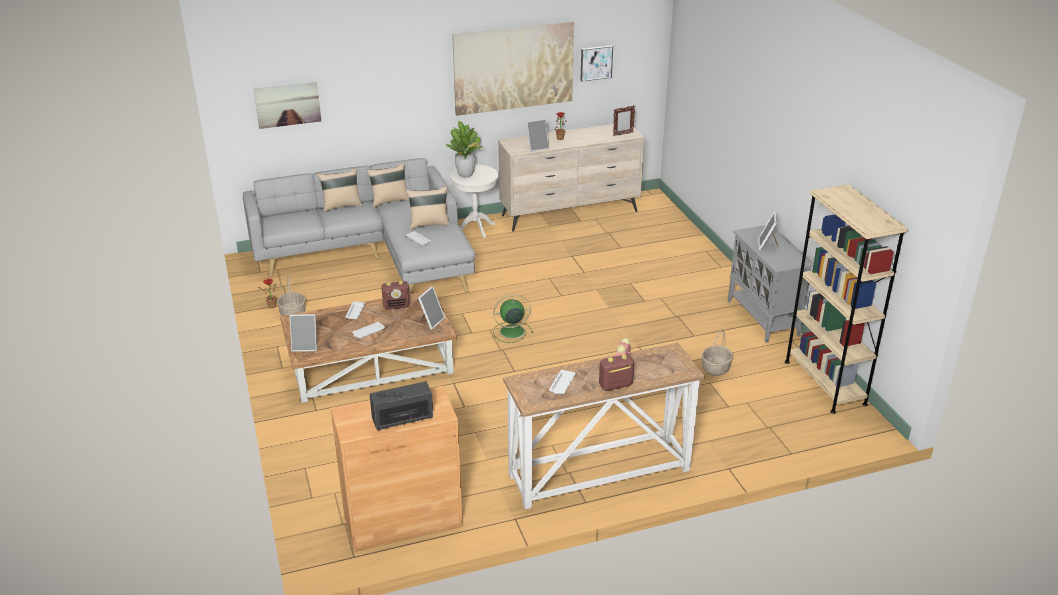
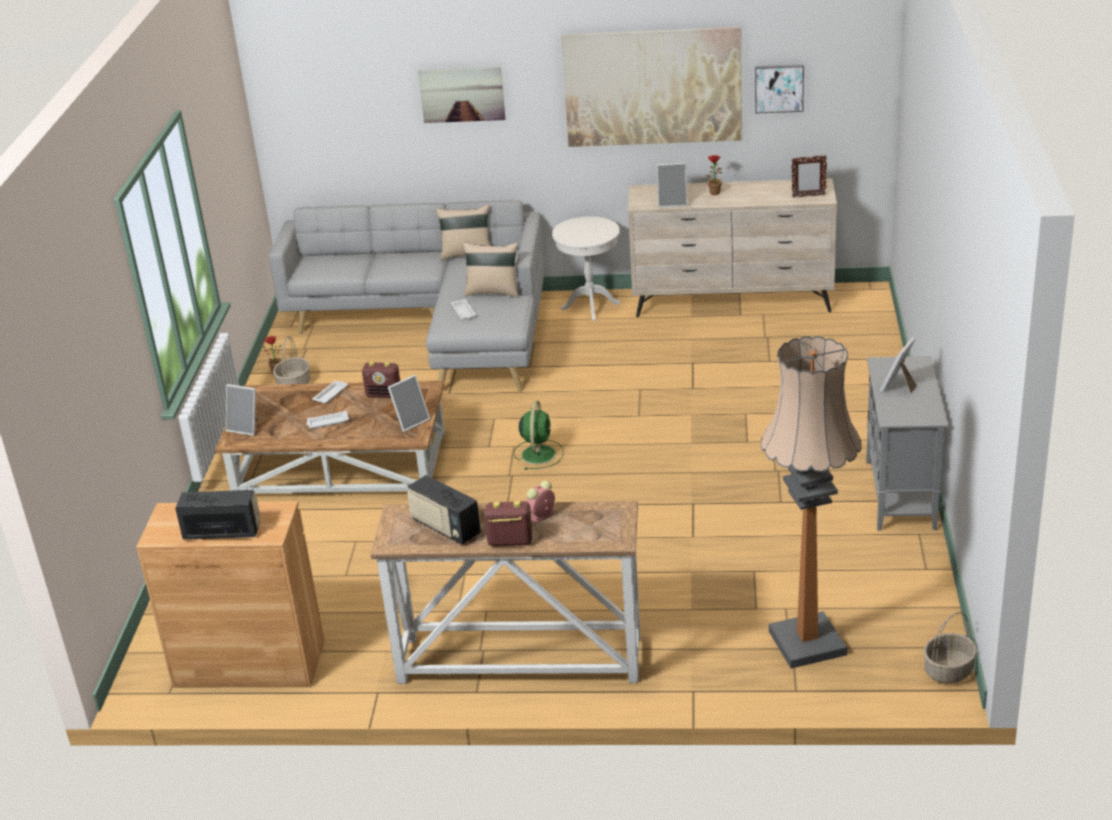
camera: 25 degrees right, 0 degrees up
picture [253,82,321,129] -> picture moved to [418,67,506,123]
beige pillow [317,168,362,212] -> none
potted plant [446,121,483,178] -> none
green fan [493,295,533,343] -> green fan turned 90 degrees clockwise [514,401,564,470]
white tray [549,370,576,394] -> radio [407,475,481,545]
basket [702,330,733,376] -> basket moved to [924,612,977,684]
beige bookcase [785,184,908,414] -> none
none -> floor lamp [761,336,862,668]

